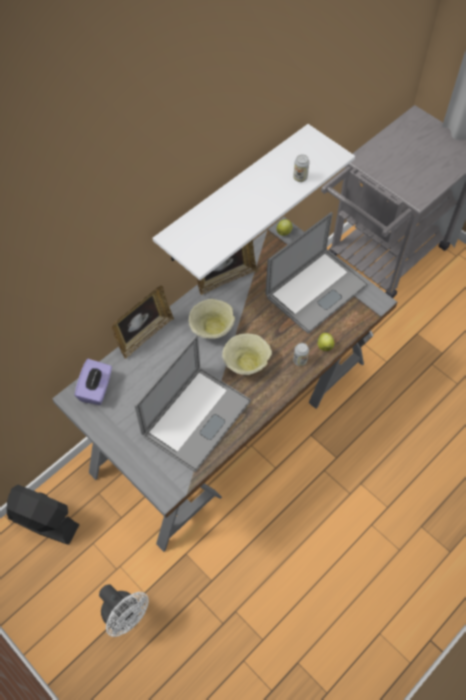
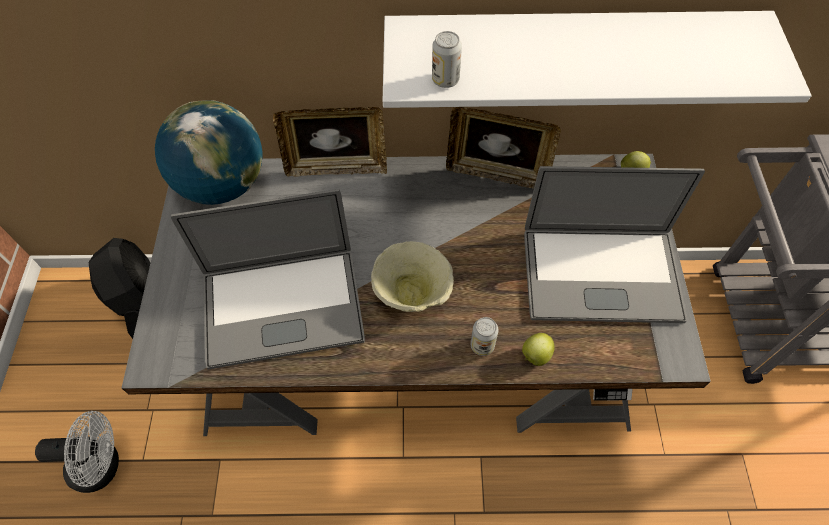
camera: 45 degrees right, 0 degrees up
purple tissue box [74,359,112,405] -> globe [155,100,262,205]
white fan [99,584,149,637] -> white fan turned 90 degrees counterclockwise [35,411,119,493]
beige bowl [189,299,235,339] -> none
can [293,154,309,182] -> can moved to [432,31,462,88]

